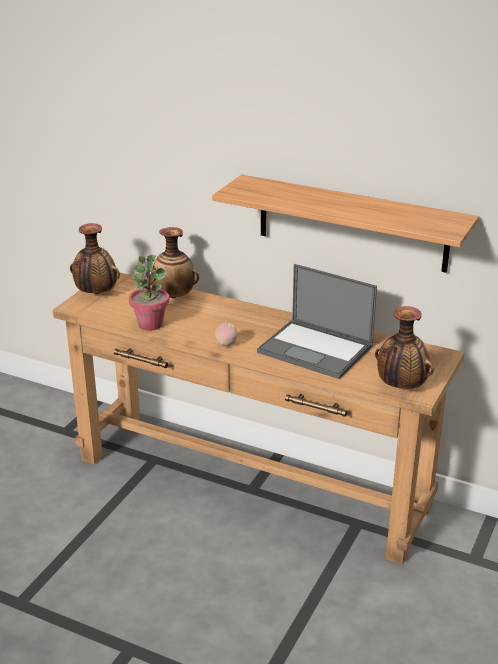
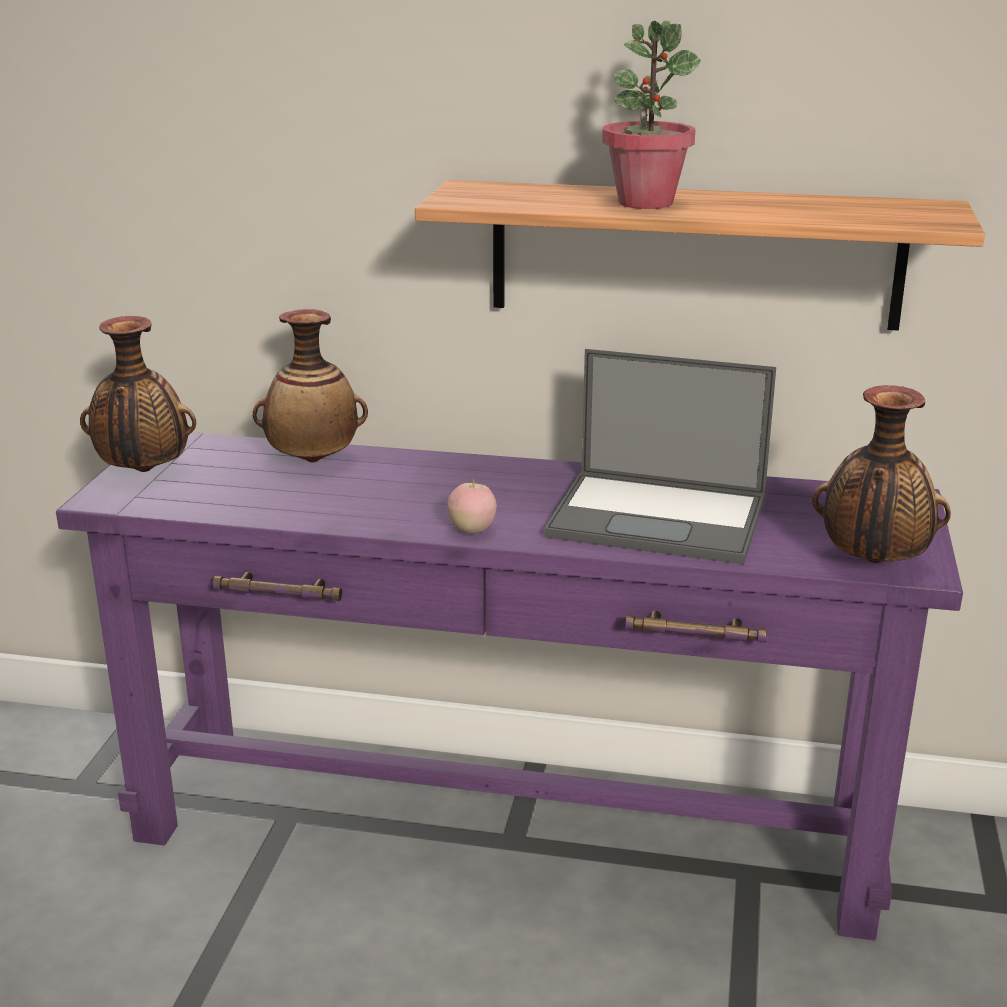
camera: 15 degrees left, 5 degrees down
brown console table [53,273,465,565] -> purple console table [56,432,963,940]
potted plant [129,255,169,331] -> potted plant moved to [602,21,701,209]

